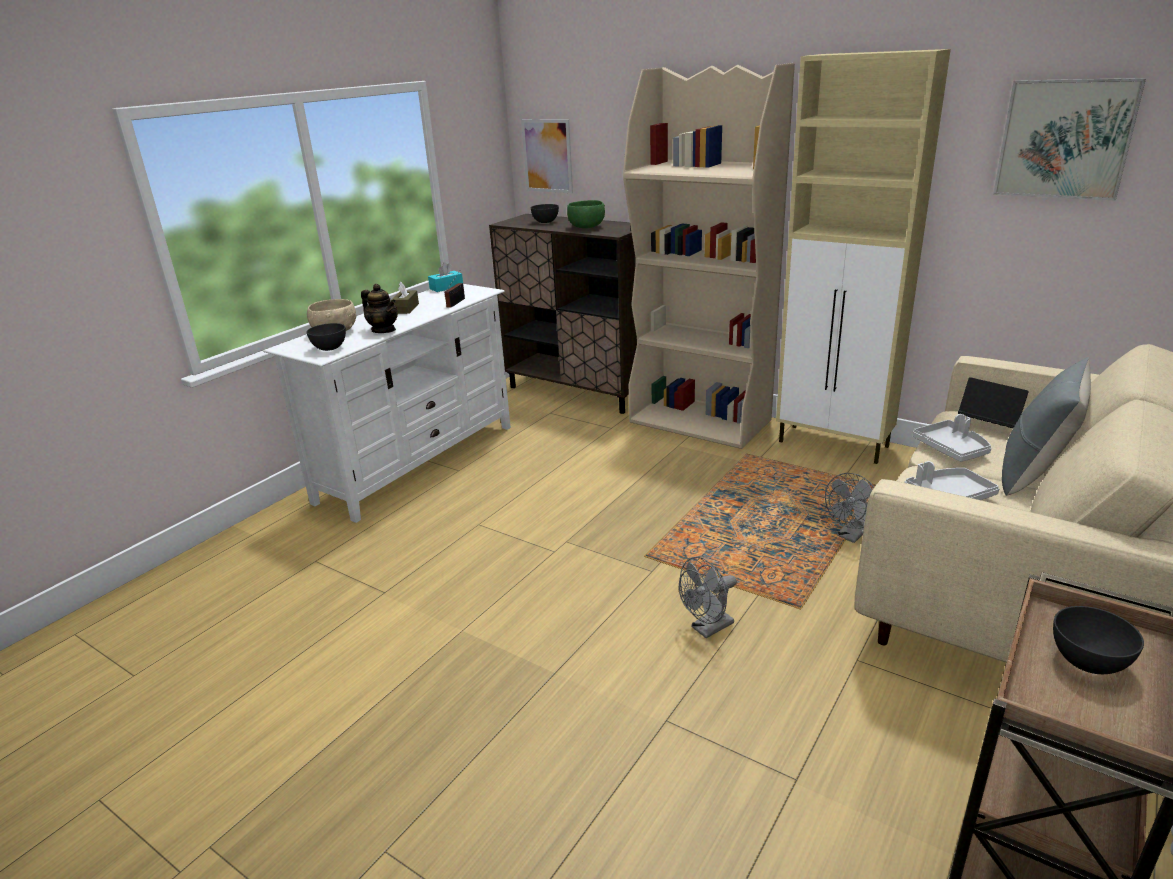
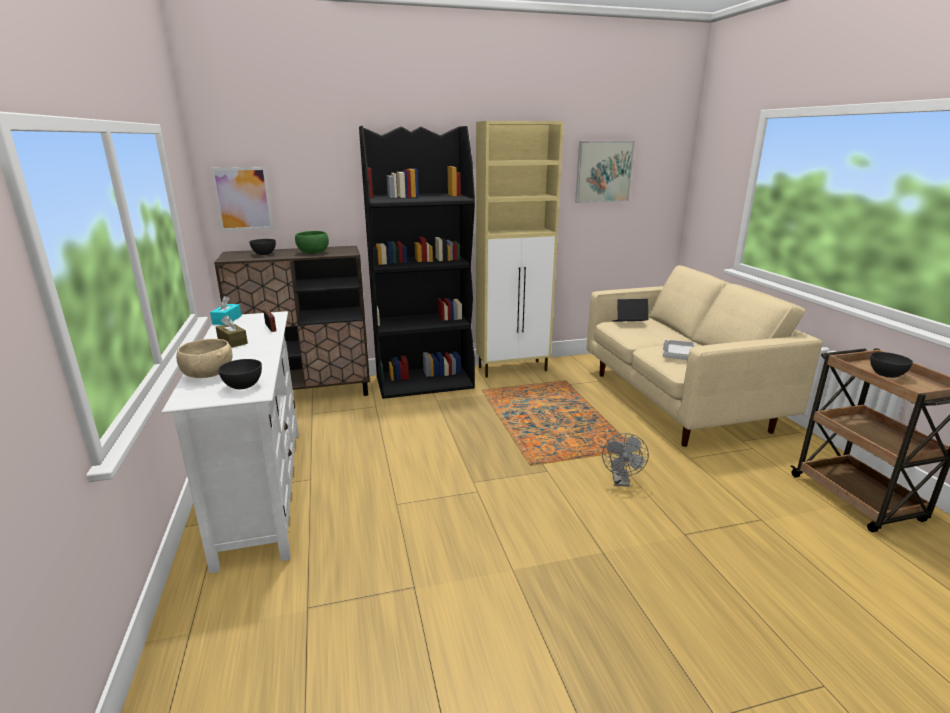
camera: 50 degrees left, 5 degrees down
teapot [361,284,398,333] -> none
beige bookcase [623,63,795,449] -> black bookcase [359,126,475,399]
grey fan [825,473,874,543] -> none
grey tray [912,414,991,462] -> none
grey pillow [1002,357,1091,496] -> none

